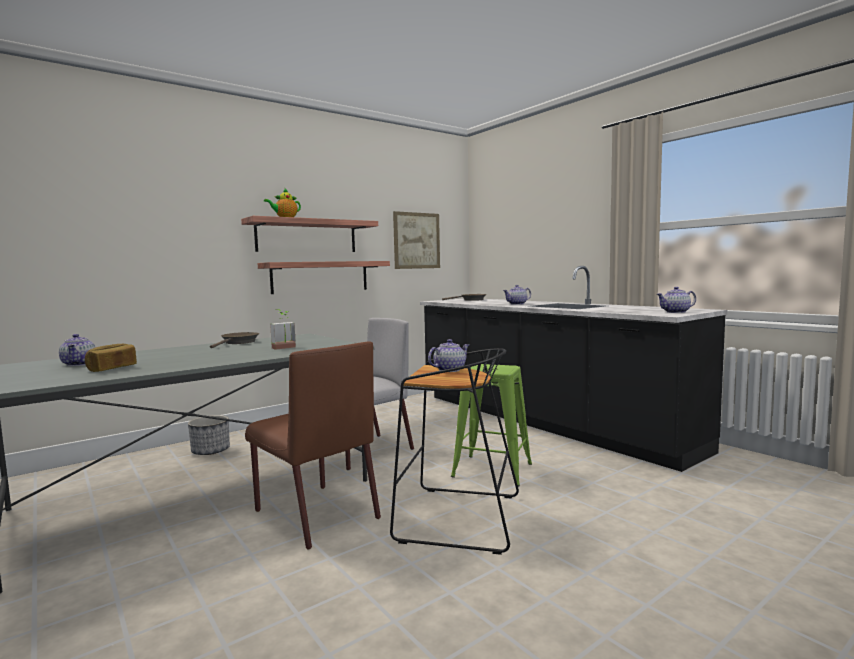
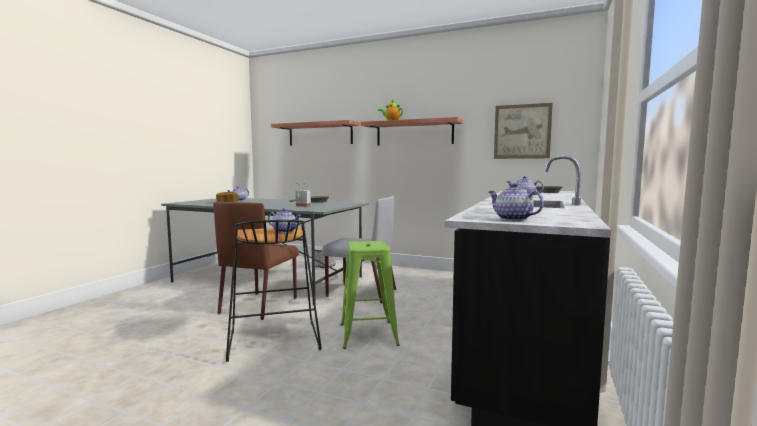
camera: 60 degrees right, 0 degrees up
shelf [258,261,390,294] -> shelf moved to [271,120,360,146]

